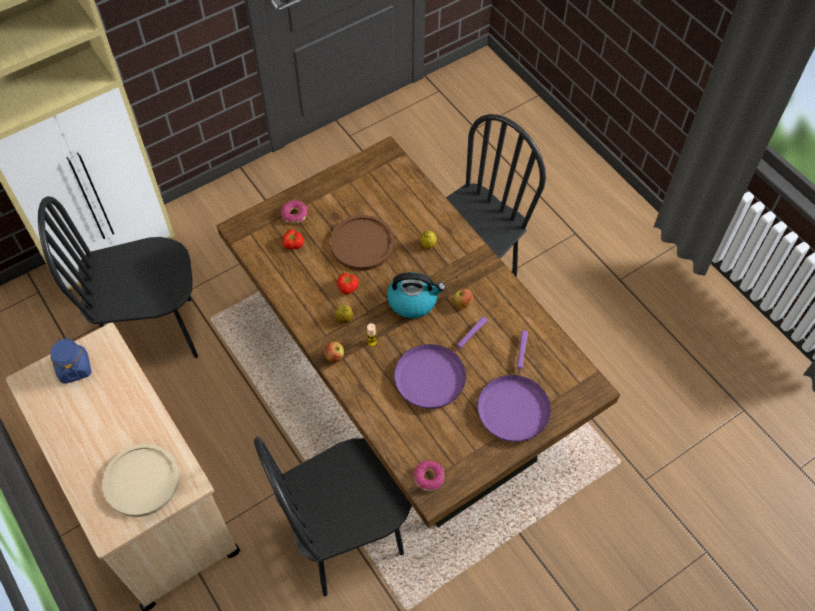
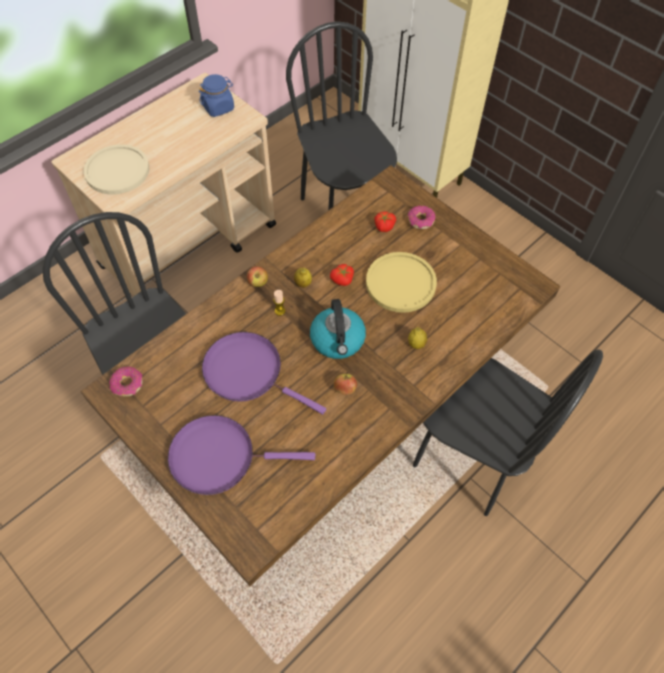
camera: 80 degrees right, 0 degrees up
brown plate [330,215,394,271] -> yellow plate [366,252,437,313]

